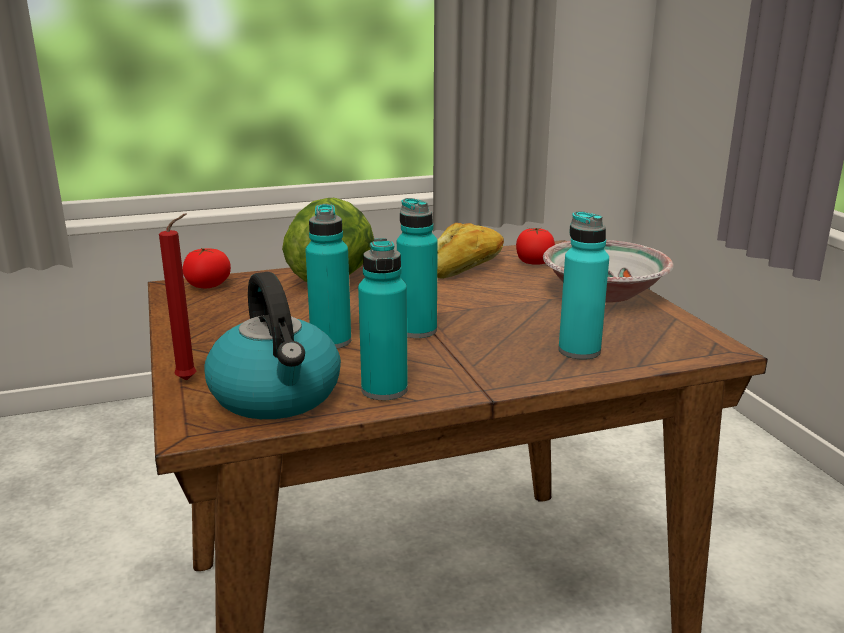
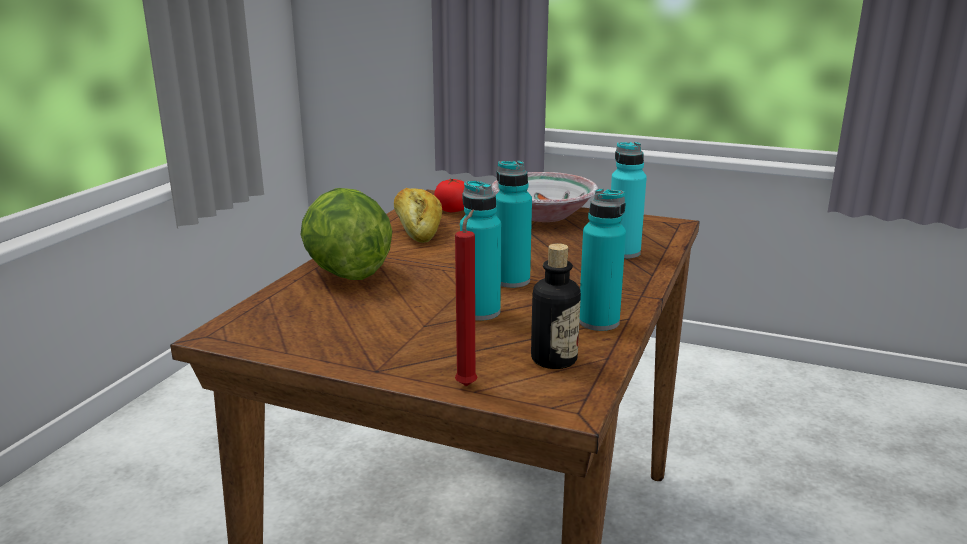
camera: 50 degrees left, 0 degrees up
tomato [183,248,231,288] -> none
kettle [204,272,341,419] -> bottle [531,243,581,369]

